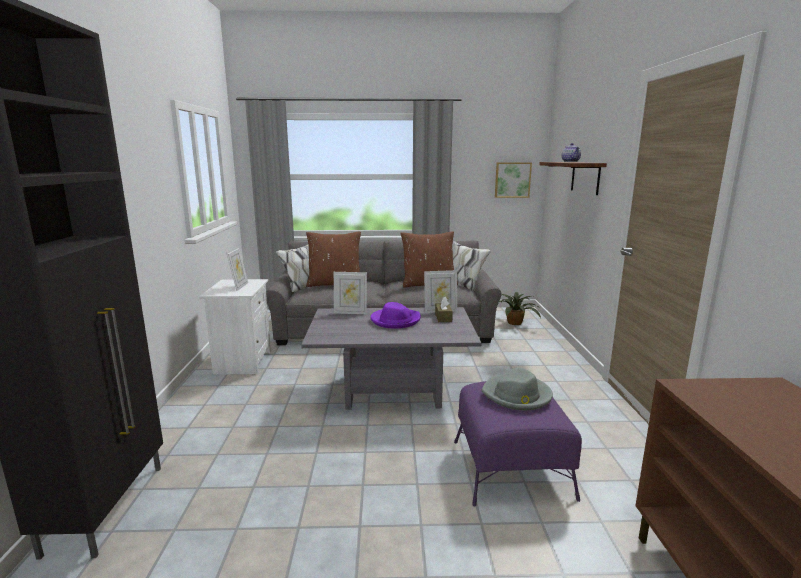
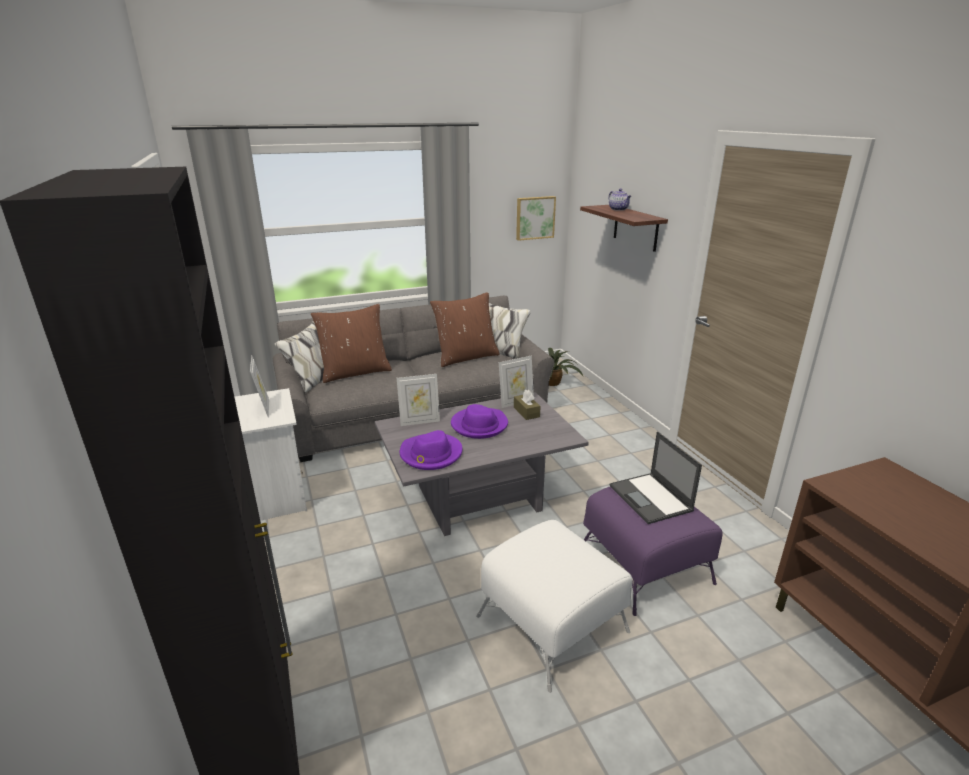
camera: 20 degrees left, 10 degrees up
grey hat [482,368,553,410] -> laptop [610,431,702,524]
none -> purple hat [400,430,462,470]
none -> white ottoman [476,520,632,693]

